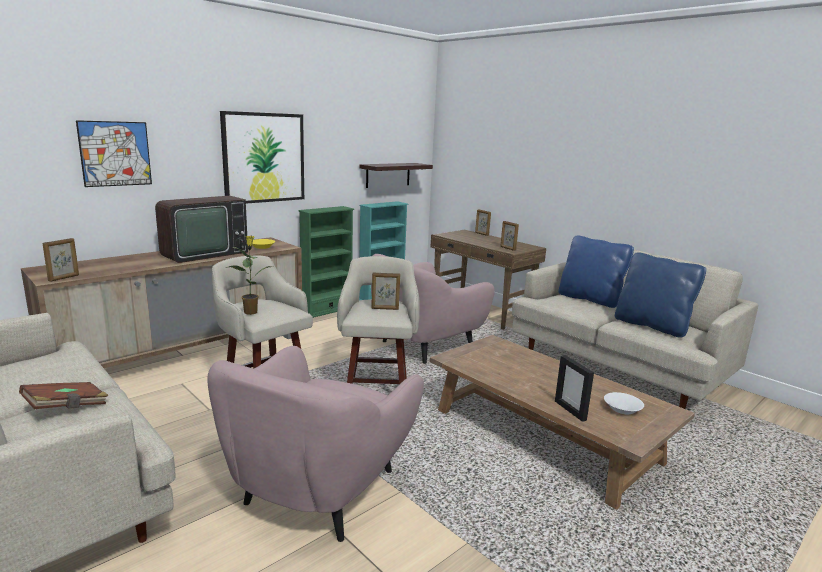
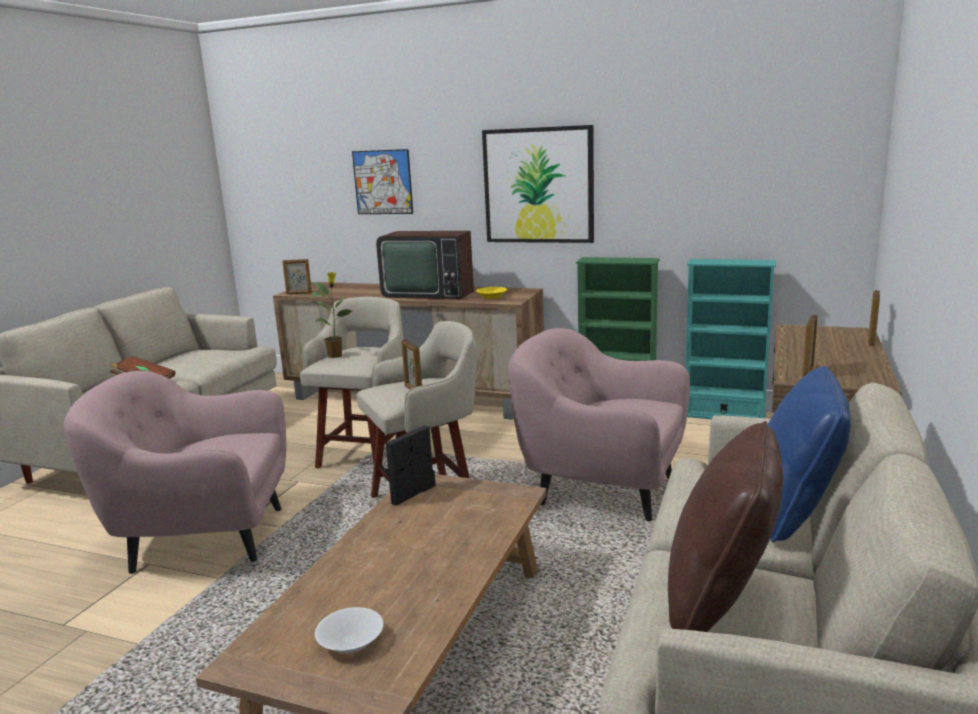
camera: 65 degrees right, 0 degrees up
shelf [360,163,433,188] -> none
picture frame [555,355,594,422] -> picture frame moved to [386,425,436,506]
blue pillow [615,252,706,337] -> brown pillow [668,421,783,632]

